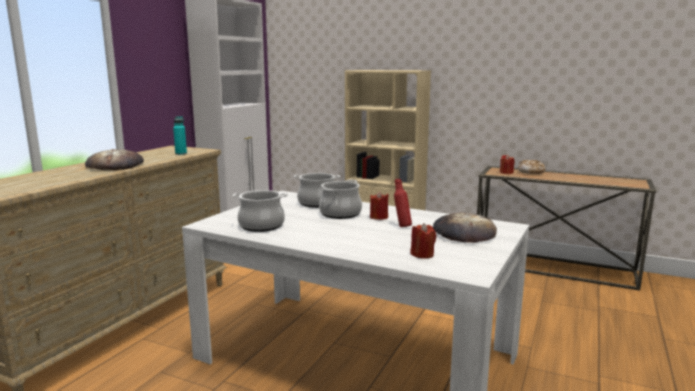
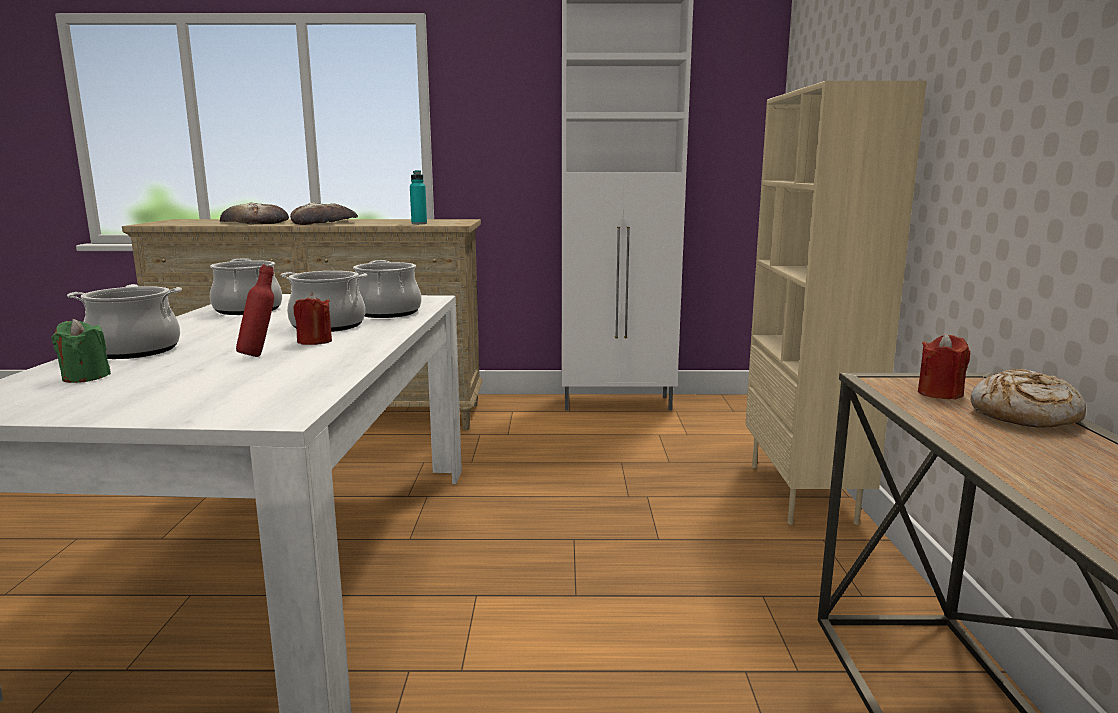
camera: 65 degrees right, 0 degrees up
red candle [410,223,436,259] -> green candle [52,319,111,383]
bread [433,212,497,243] -> bread moved to [220,202,289,225]
none -> cooking pot [67,286,182,359]

